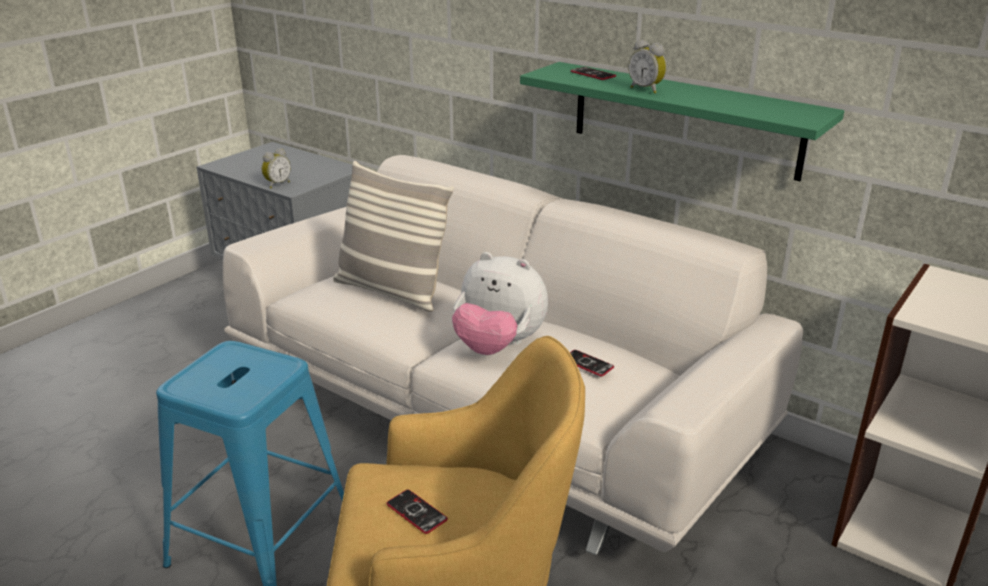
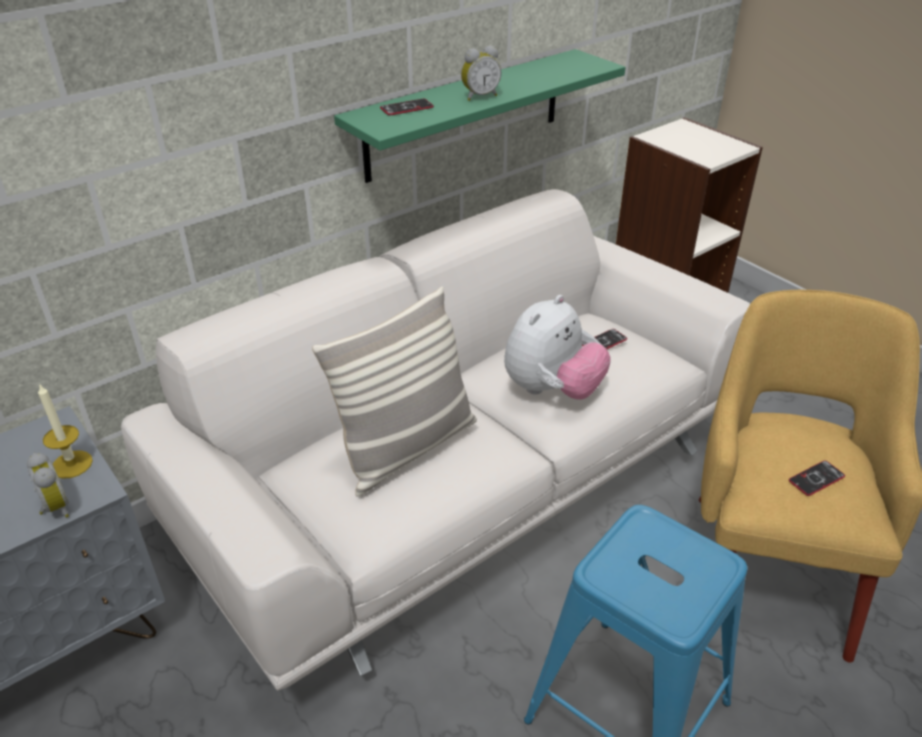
camera: 75 degrees left, 10 degrees up
none -> candle [38,383,93,479]

